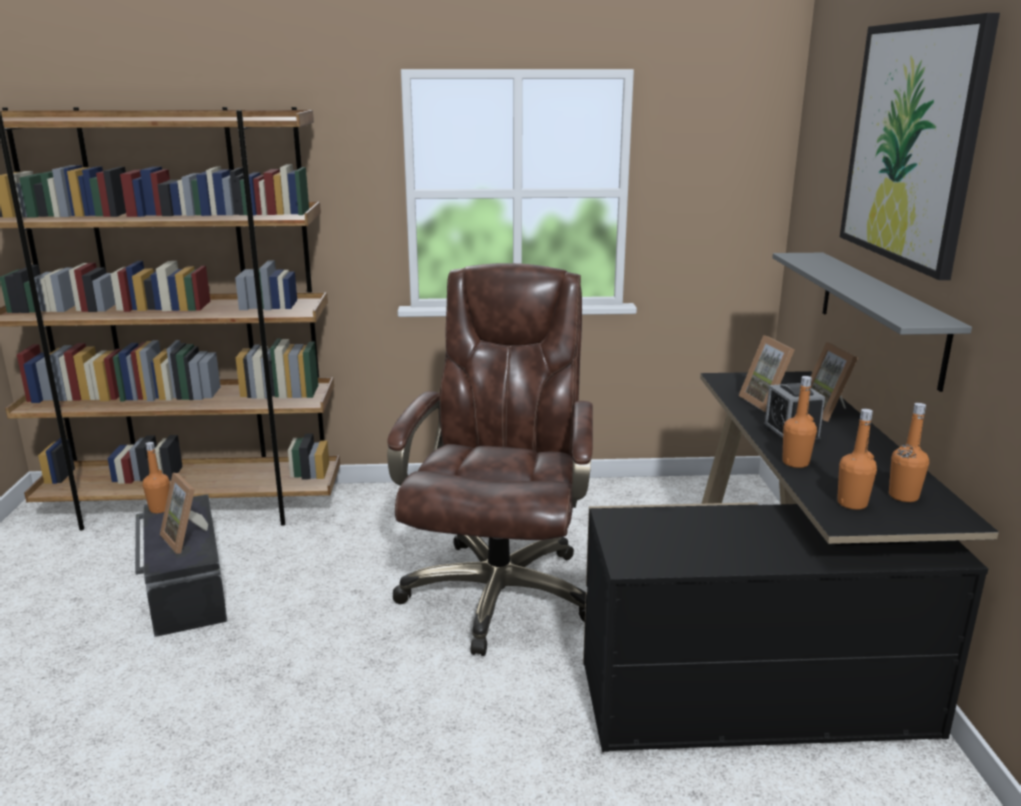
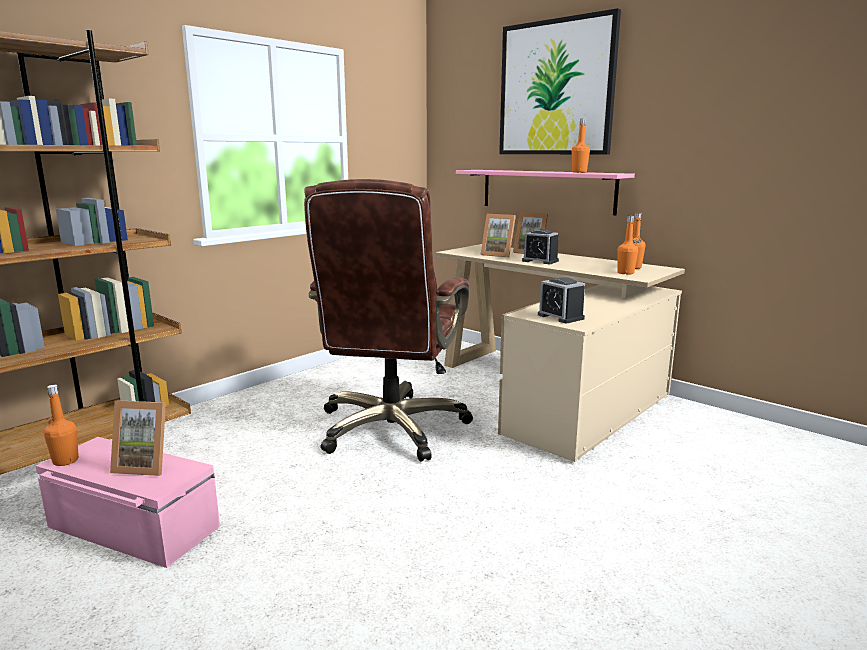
camera: 45 degrees left, 5 degrees down
black storage box [135,494,227,637] -> pink storage box [36,437,220,568]
brown office chair [387,263,593,656] -> brown office chair turned 135 degrees counterclockwise [304,179,473,462]
black desk [583,371,999,752] -> beige desk [436,244,685,462]
grey shelf [772,253,972,392] -> pink shelf [456,170,635,215]
orange bottle [782,376,817,468] -> orange bottle moved to [572,118,590,173]
none -> alarm clock [538,277,585,323]

